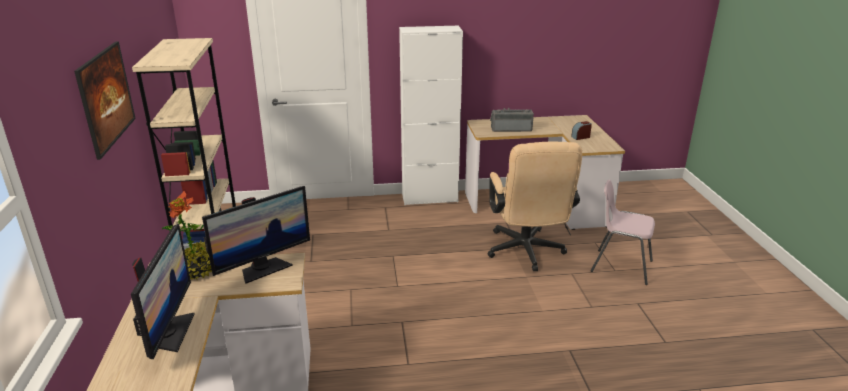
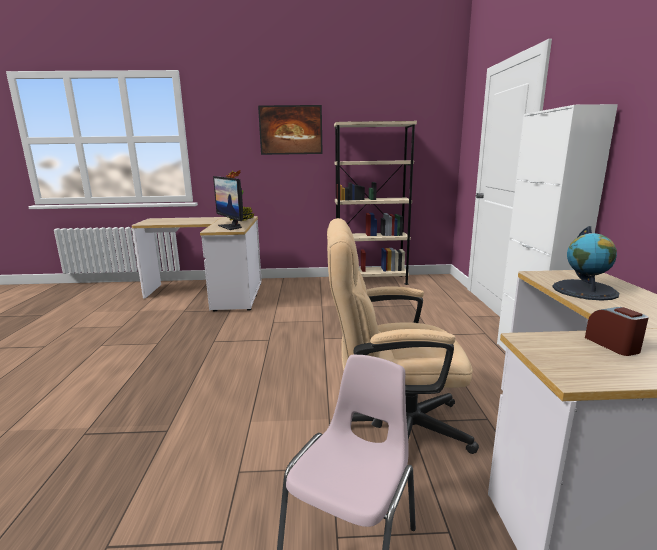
camera: 95 degrees right, 10 degrees down
monitor [131,224,194,359] -> none
radio [490,108,534,132] -> globe [552,226,619,301]

